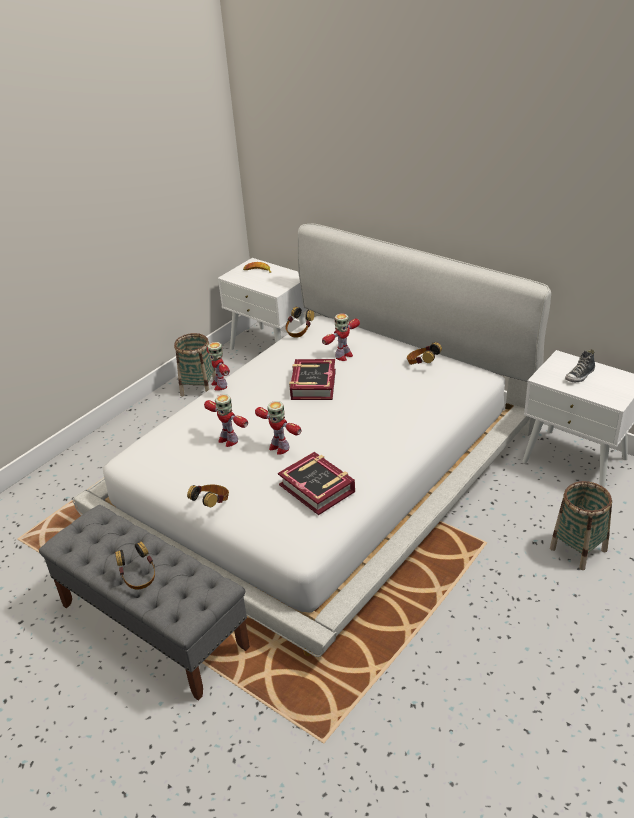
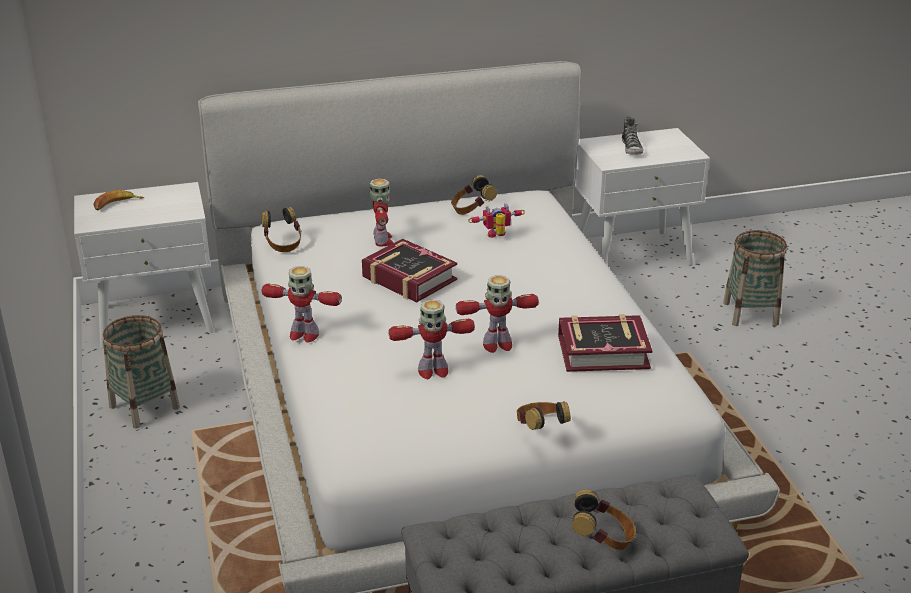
camera: 55 degrees left, 5 degrees down
none -> toy robot [468,203,525,238]

